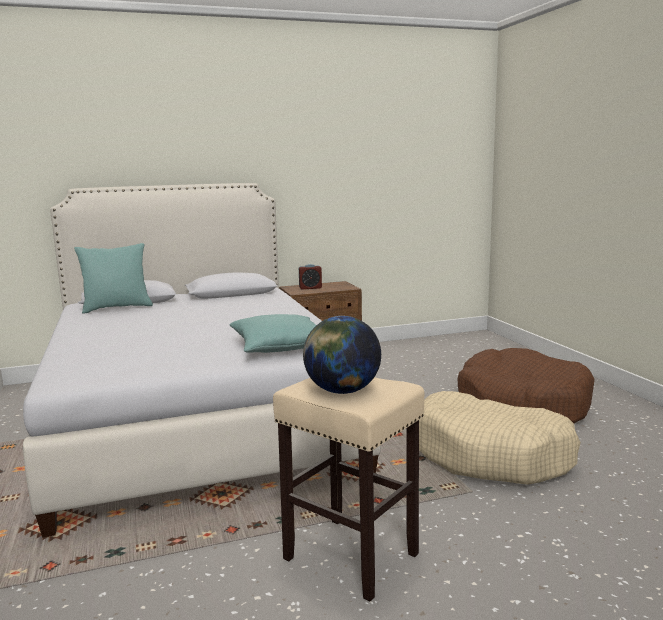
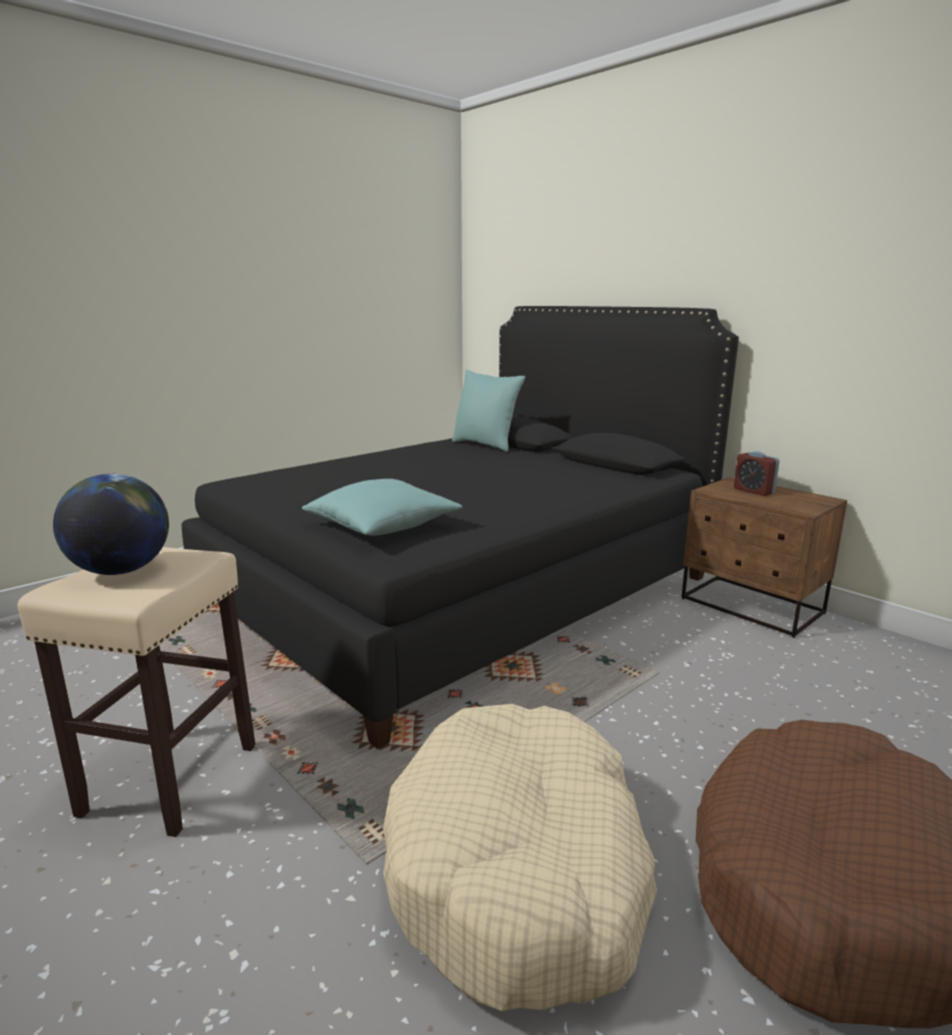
camera: 65 degrees right, 5 degrees up
white bed [23,183,381,538] -> black bed [182,306,739,749]

